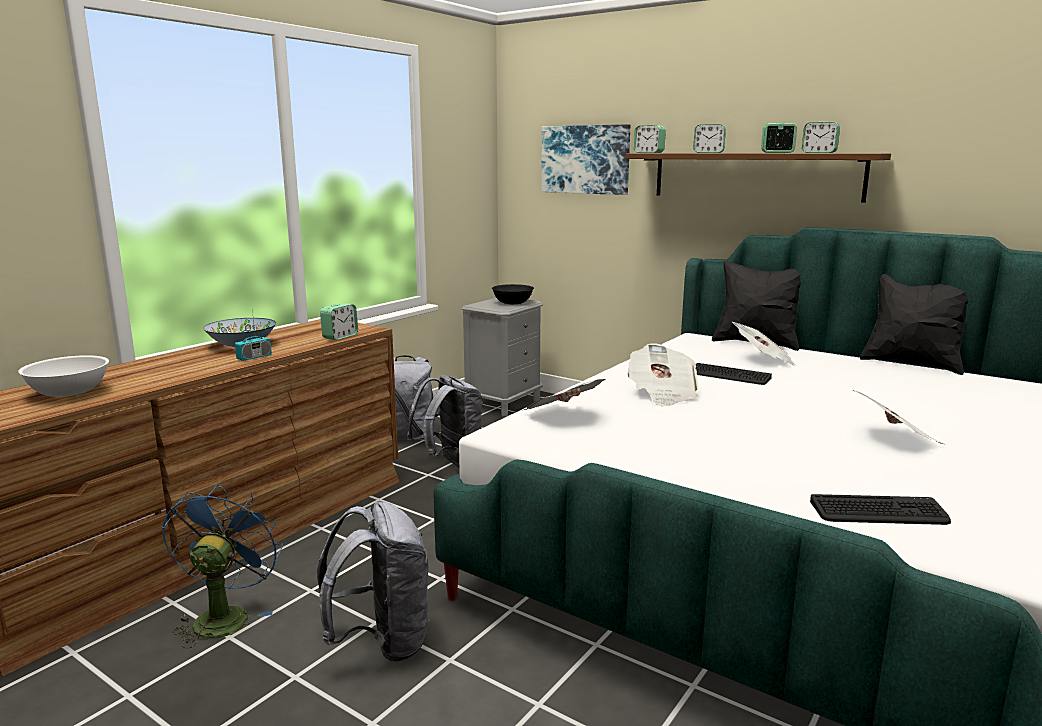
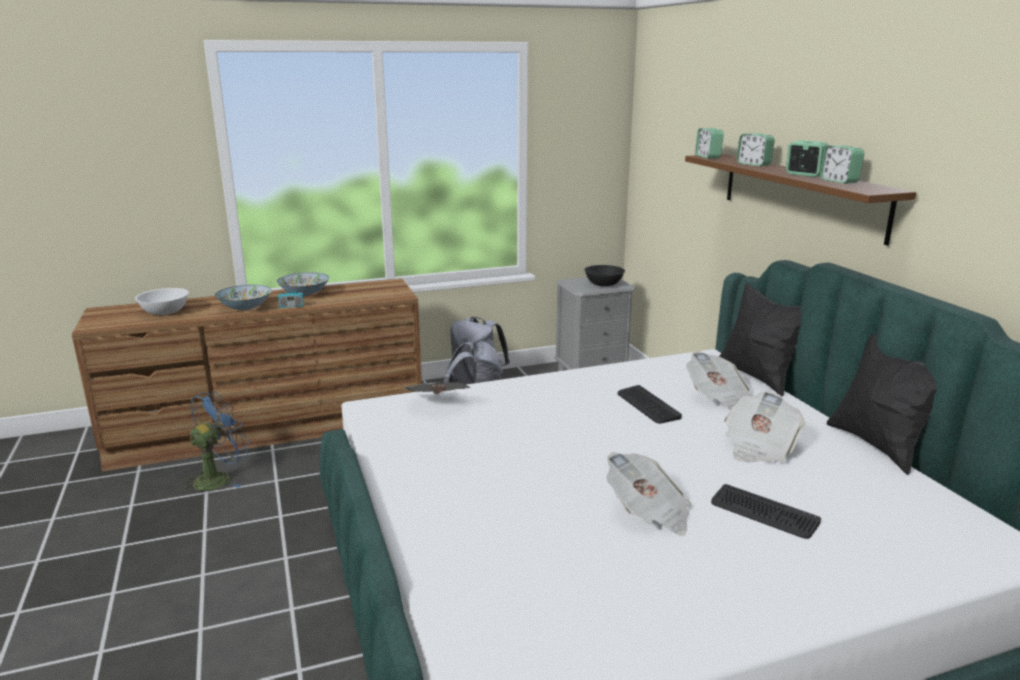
camera: 35 degrees right, 5 degrees up
grey backpack [317,501,430,662] -> none
alarm clock [320,303,358,340] -> none
picture [541,124,630,195] -> none
newspaper [627,343,699,406] -> newspaper moved to [725,391,805,463]
keyboard [810,494,951,525] -> keyboard moved to [711,484,821,539]
none -> bowl [215,285,272,310]

